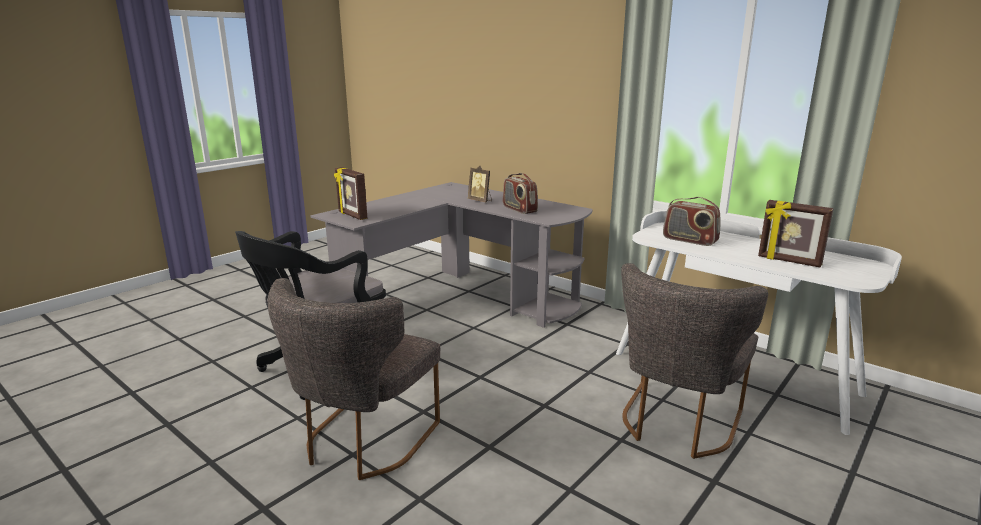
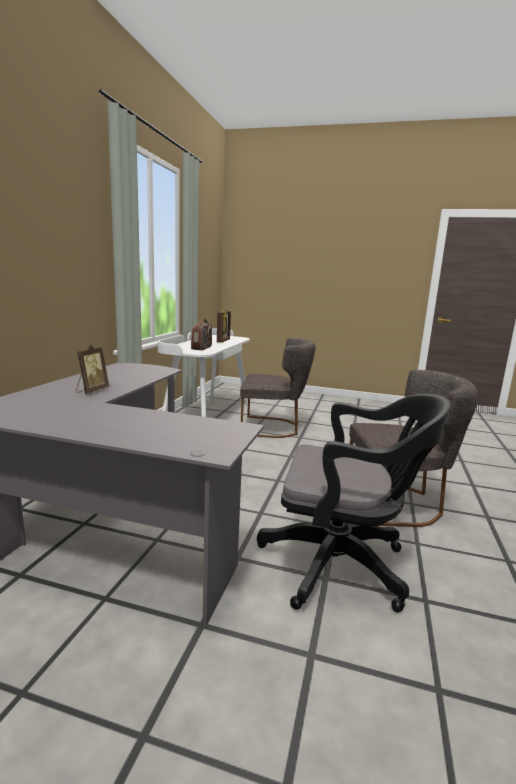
camera: 115 degrees left, 5 degrees down
picture frame [334,167,367,220] -> none
radio [503,173,538,214] -> none

